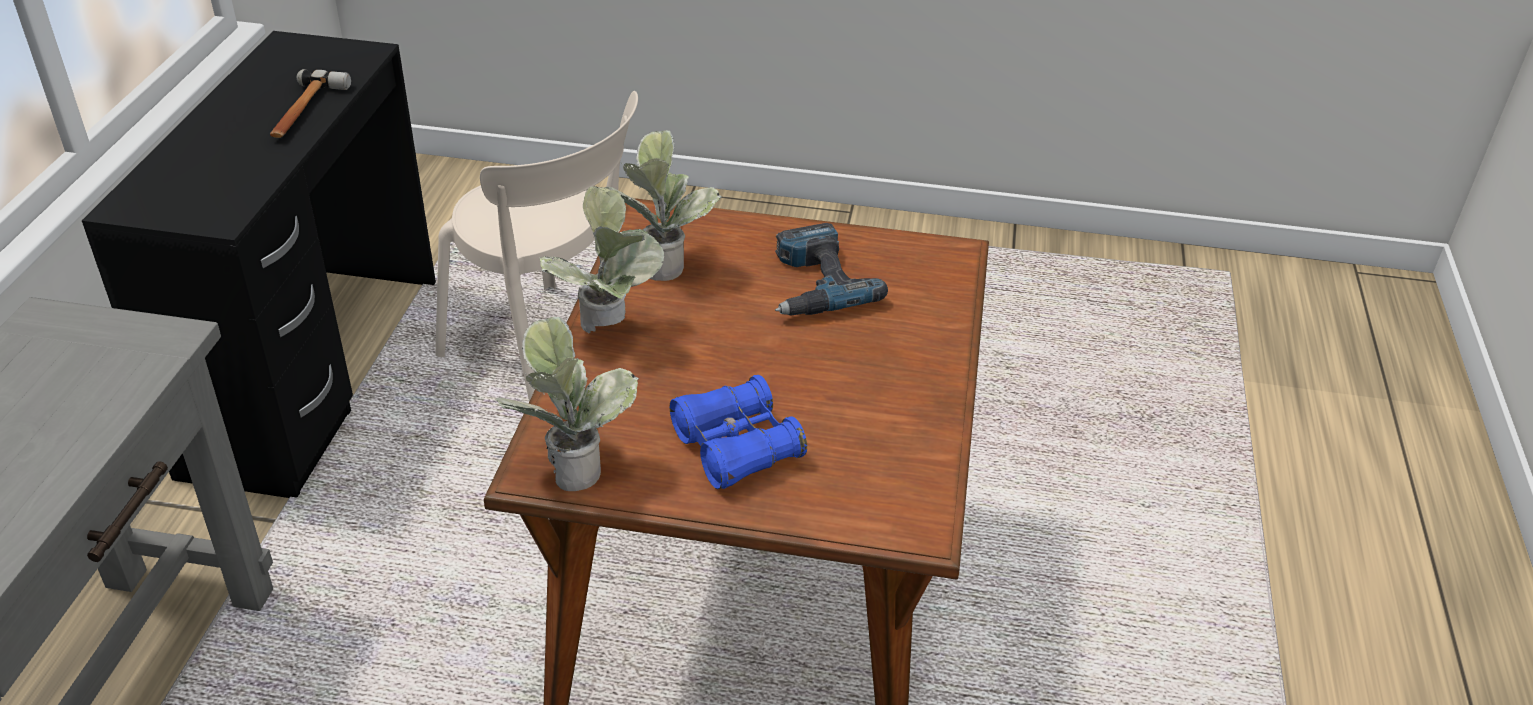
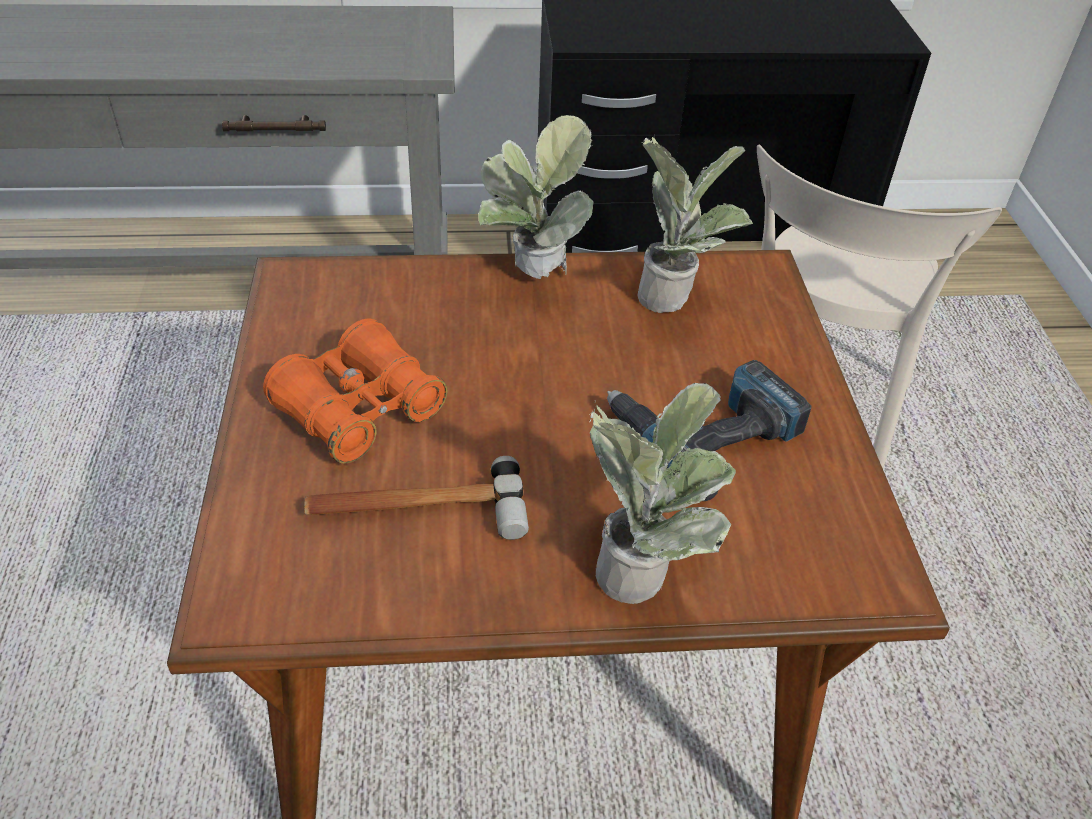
camera: 75 degrees right, 5 degrees up
hammer [270,69,351,138] -> hammer moved to [304,456,529,540]
potted plant [495,317,639,491] -> potted plant moved to [589,383,736,604]
blue binoculars [670,375,807,489] -> orange binoculars [263,319,447,463]

